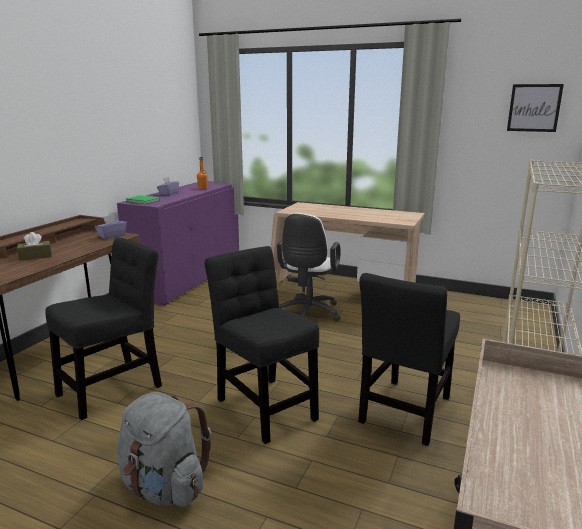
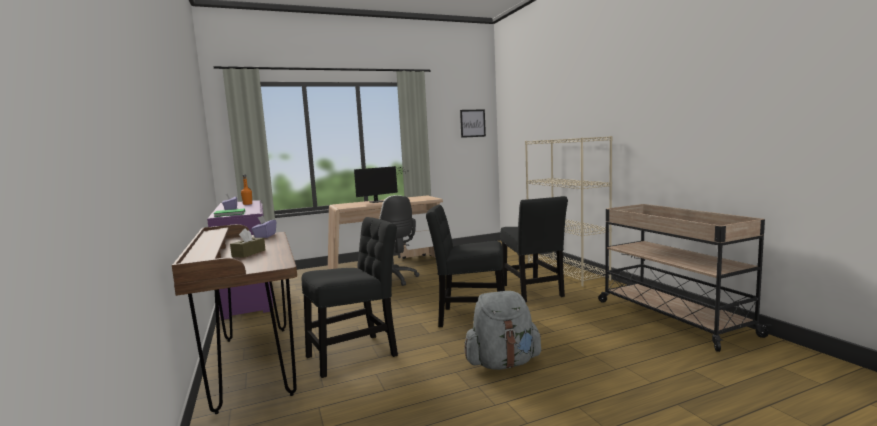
camera: 45 degrees left, 10 degrees down
black chair [45,237,162,420] -> black chair turned 60 degrees clockwise [302,217,398,378]
none -> monitor [354,166,406,203]

